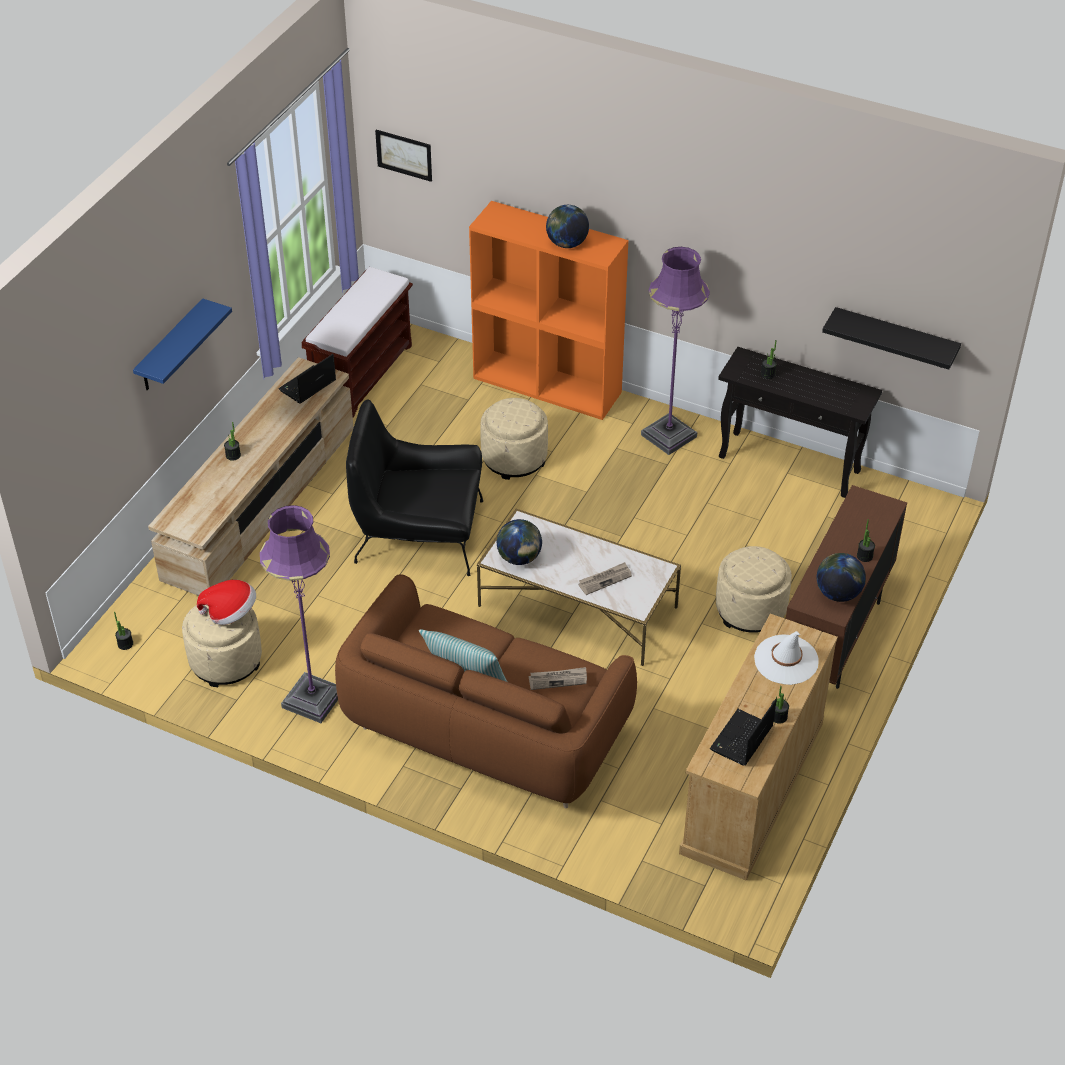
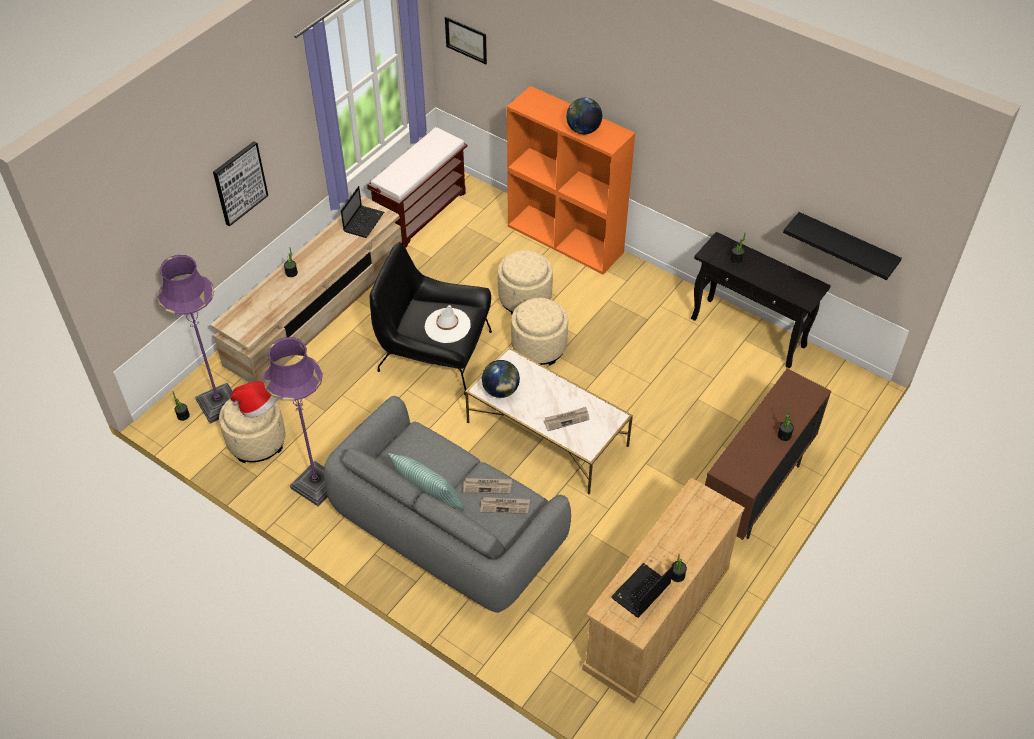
camera: 10 degrees right, 5 degrees up
blue shelf [133,298,232,390] -> picture [213,141,268,227]
laptop [278,354,336,404] -> laptop turned 150 degrees clockwise [341,186,384,238]
brown sofa [335,574,637,808] -> grey sofa [324,396,571,613]
purple floor lamp [641,247,710,455] -> purple floor lamp moved to [157,255,233,424]
beige ottoman [716,546,792,633] -> beige ottoman moved to [511,298,568,366]
white hat [754,631,819,685] -> white hat moved to [425,305,470,343]
globe [817,553,866,602] -> none
none -> newspaper [463,478,512,494]

